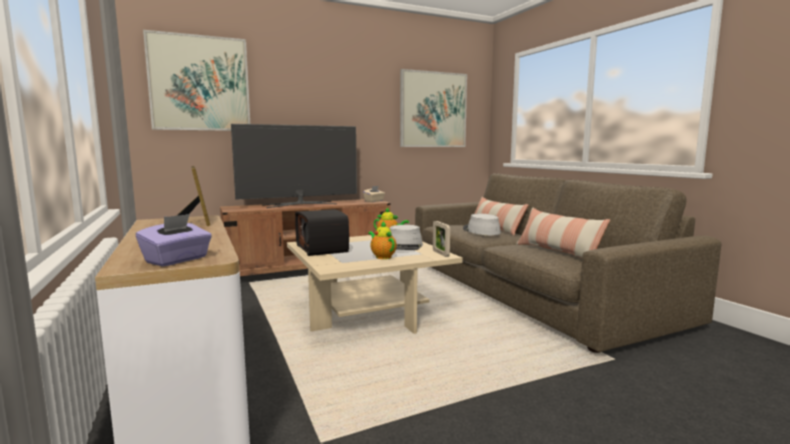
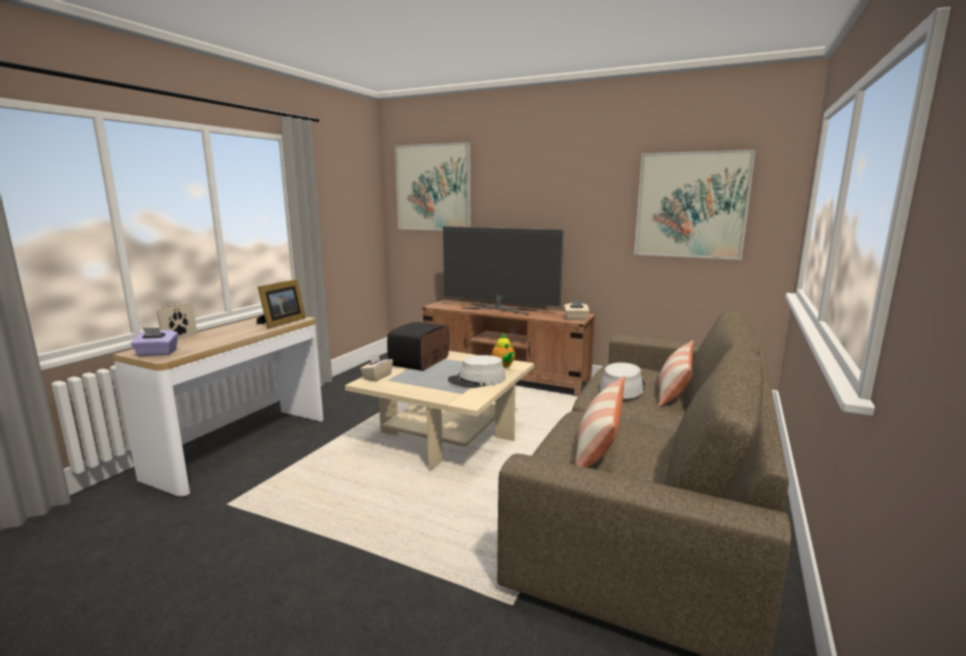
camera: 50 degrees right, 5 degrees up
teapot [368,221,397,259] -> none
picture frame [433,221,450,257] -> picture frame moved to [157,302,197,339]
none -> beige tissue box [360,353,393,382]

